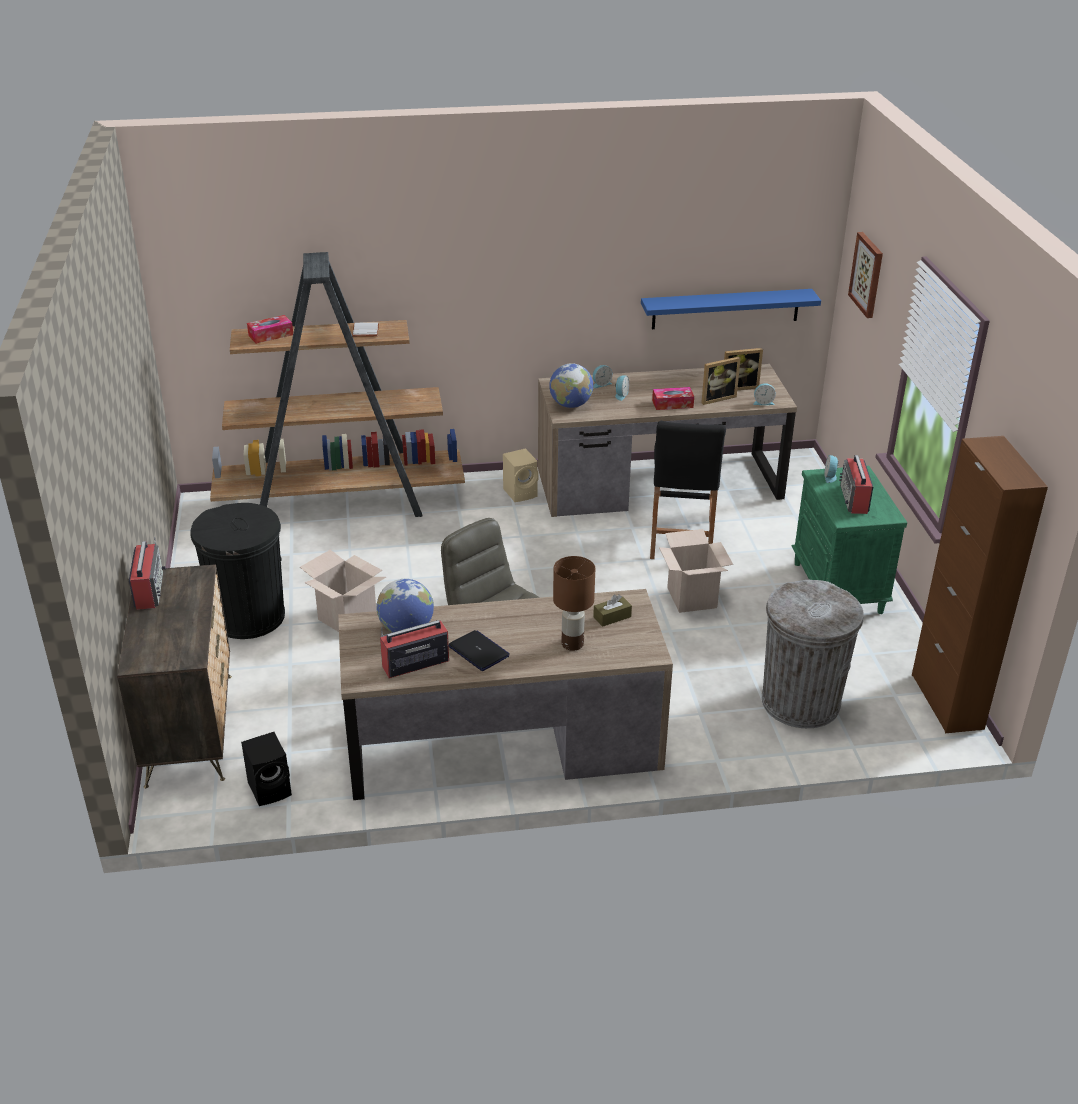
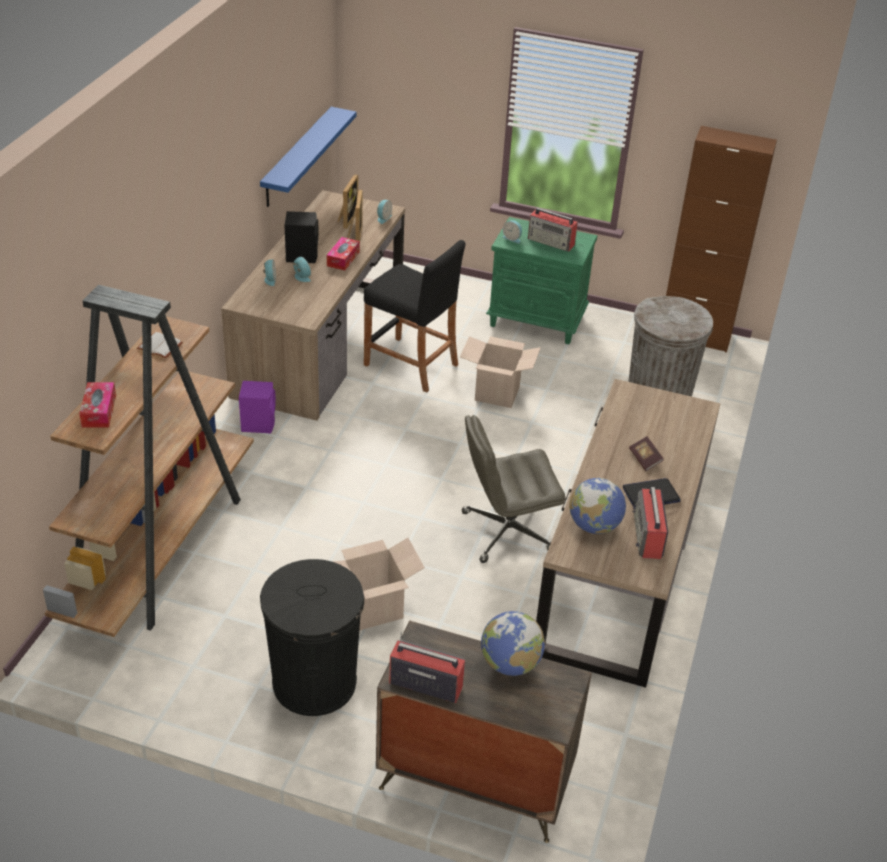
camera: 65 degrees left, 5 degrees up
black speaker [241,732,292,806] -> black speaker moved to [284,211,318,263]
beige speaker [503,448,538,502] -> purple speaker [239,381,276,434]
globe [549,363,593,408] -> globe moved to [481,611,545,676]
brown table lamp [553,556,595,651] -> none
brown tissue box [593,594,632,627] -> none
picture [848,232,883,318] -> none
none -> book [629,436,664,471]

